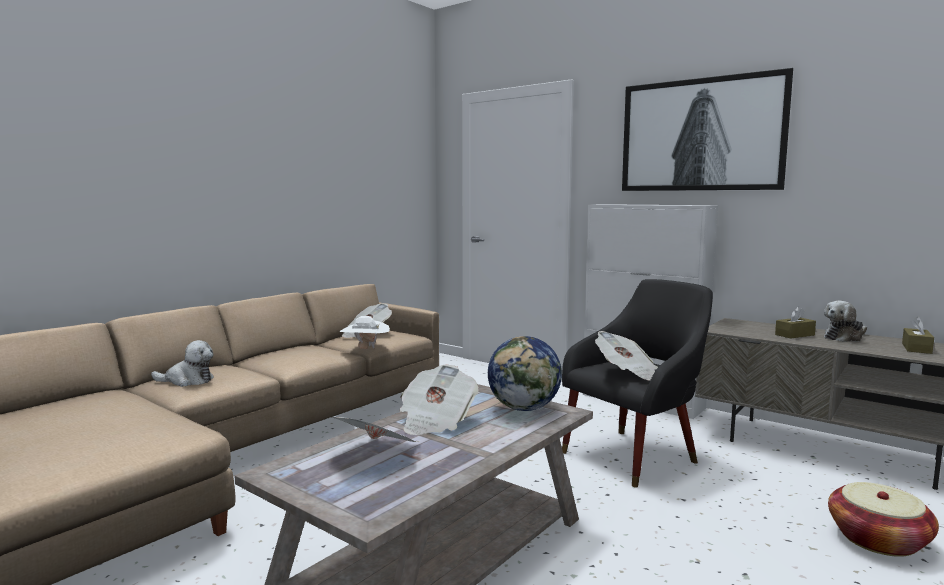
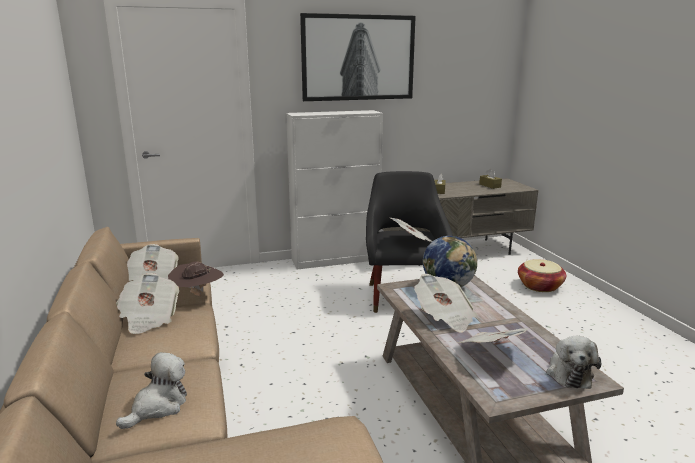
camera: 55 degrees left, 10 degrees up
white hat [340,316,390,349] -> brown hat [168,261,224,296]
plush toy [824,301,867,342] -> plush toy moved to [546,336,601,389]
none -> newspaper [116,273,180,334]

